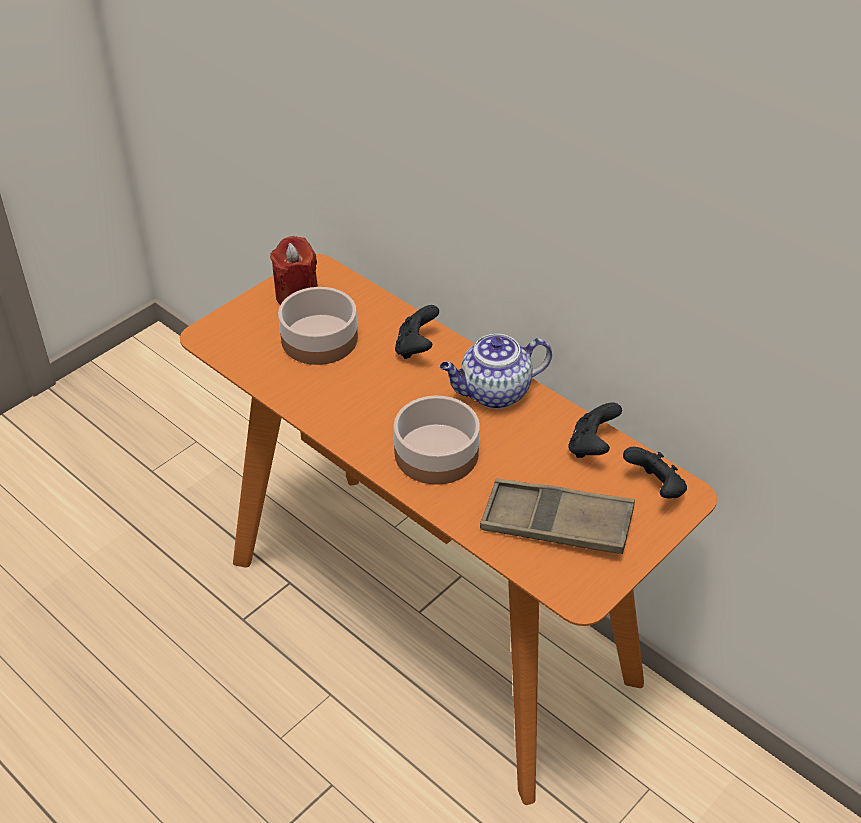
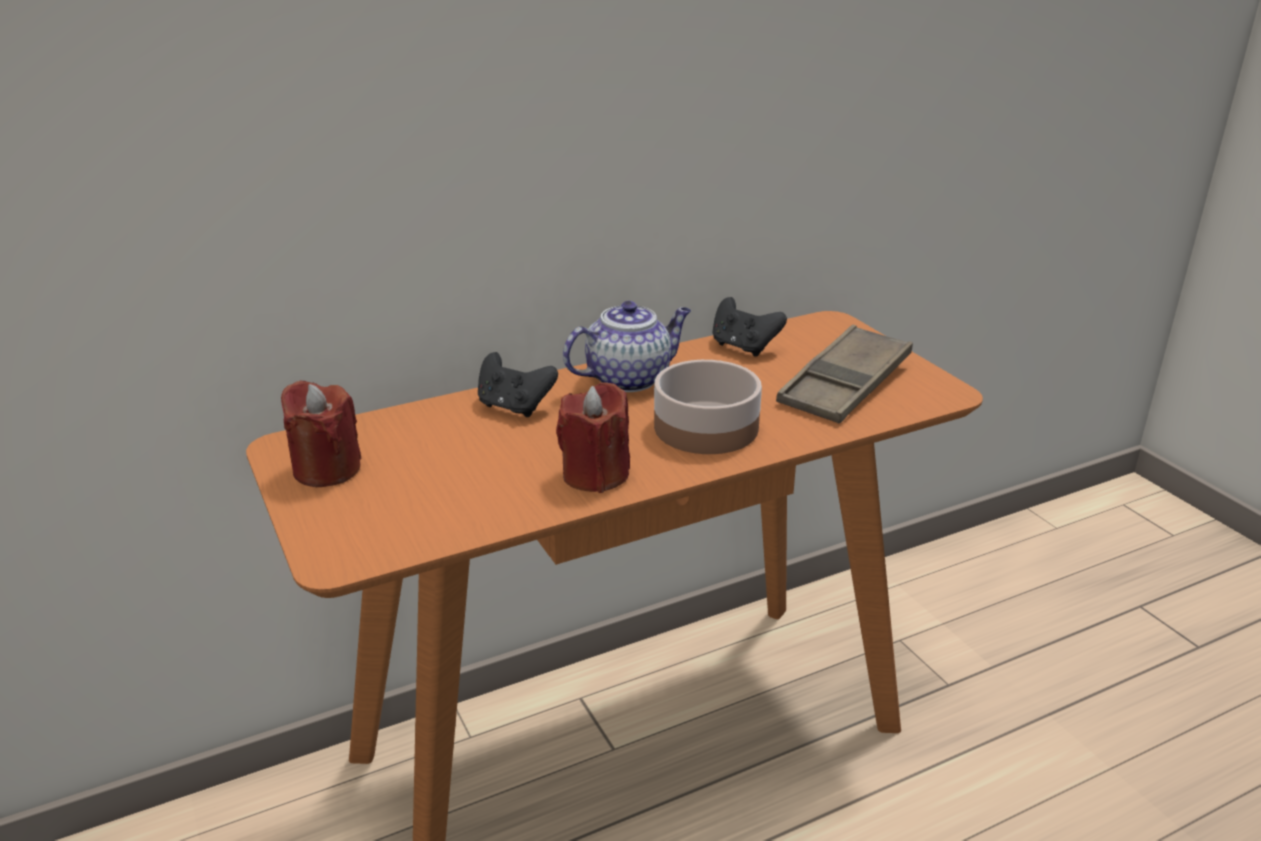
camera: 70 degrees left, 15 degrees down
bowl [278,287,358,365] -> none
teapot [440,334,552,409] -> teapot turned 120 degrees counterclockwise [563,301,691,392]
black game controller [623,447,687,498] -> none
none -> red candle [556,382,630,493]

